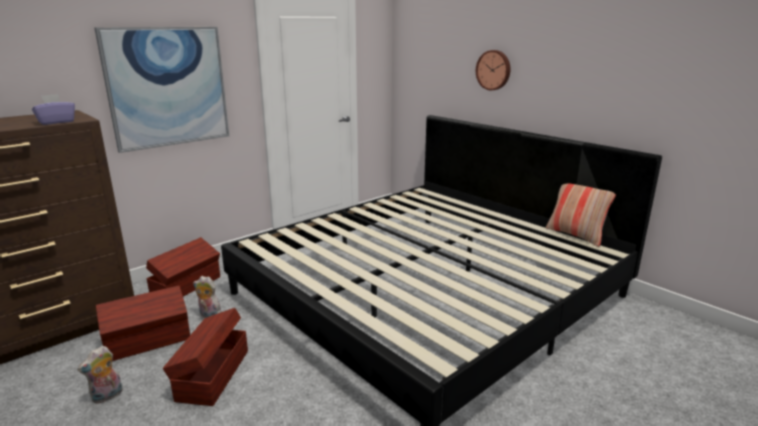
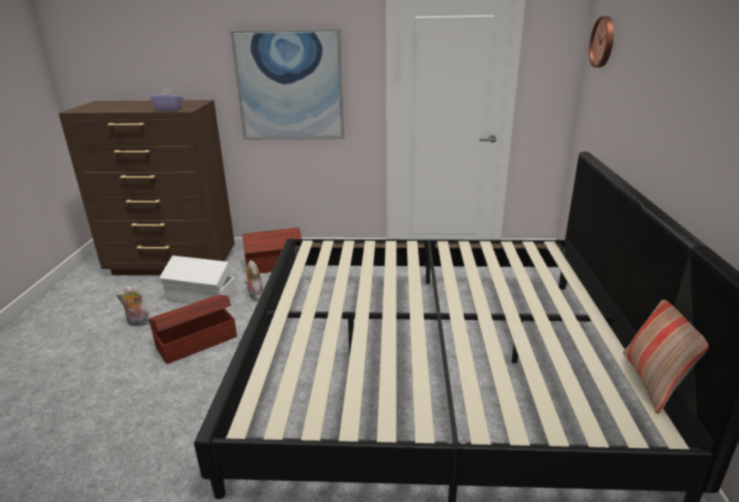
camera: 45 degrees right, 5 degrees up
brown storage box [96,286,190,361] -> white storage box [159,256,236,304]
wall clock [476,50,510,90] -> wall clock moved to [589,16,614,68]

